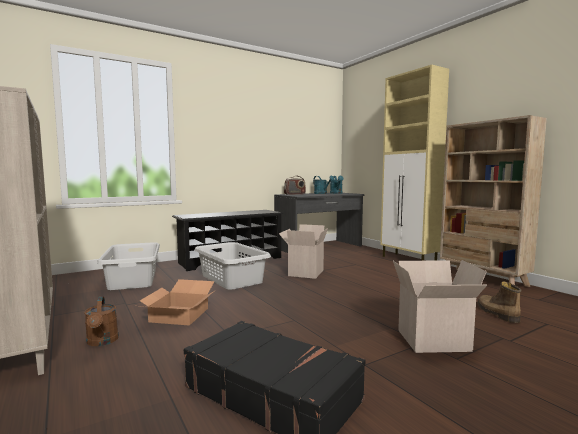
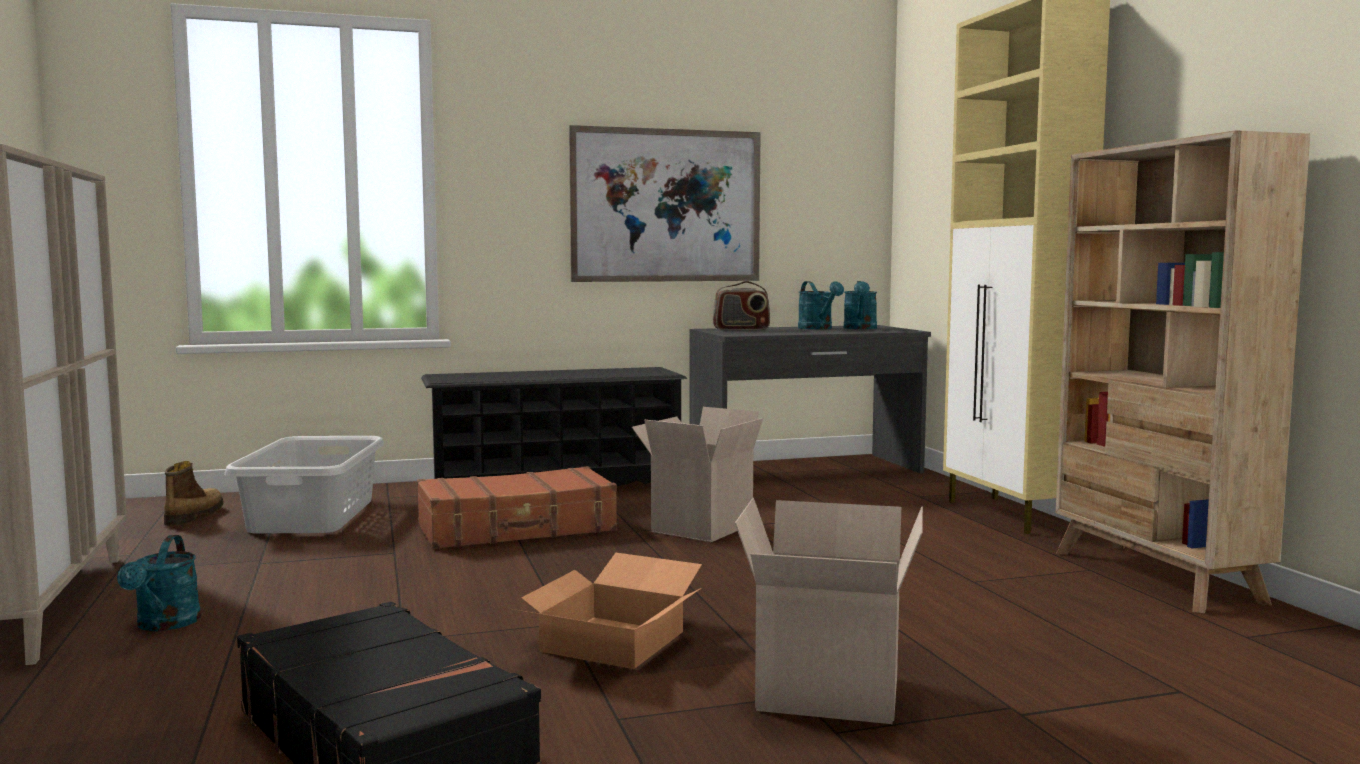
camera: 15 degrees right, 0 degrees up
brown watering can [84,296,119,346] -> turquoise watering can [117,535,201,631]
cardboard box [140,279,214,325] -> cardboard box moved to [513,553,702,669]
grey laundry basket [194,242,271,290] -> brown suitcase [417,466,617,549]
boot [478,282,521,323] -> boot moved to [164,461,223,526]
none -> picture [569,125,760,282]

